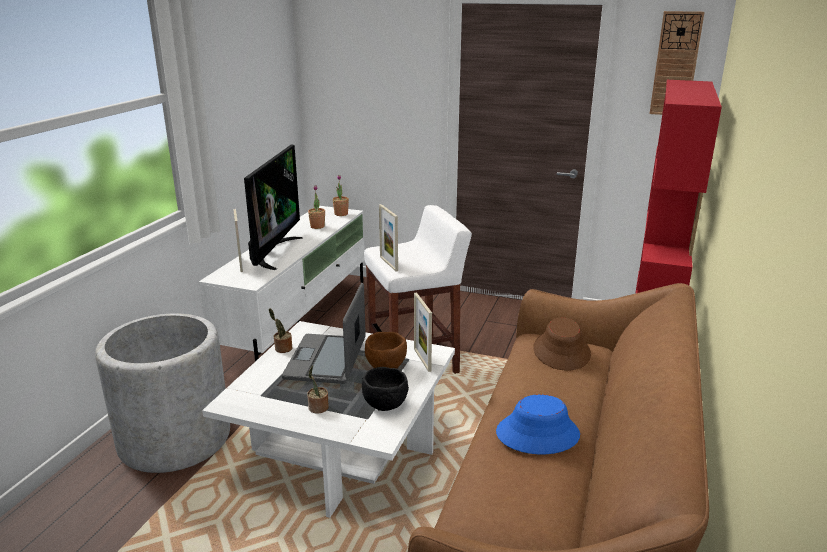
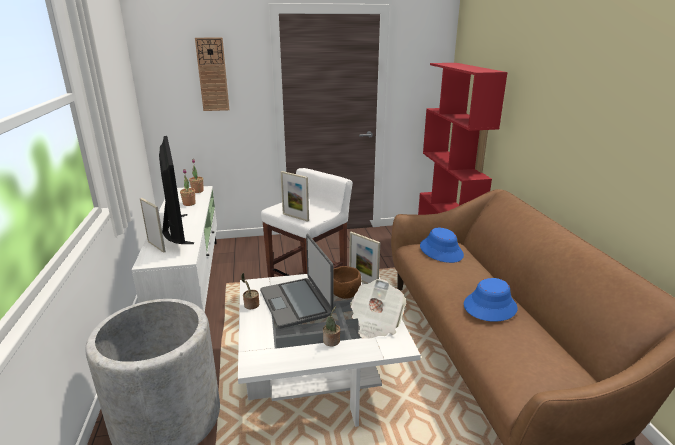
camera: 30 degrees left, 0 degrees up
black bowl [362,367,409,411] -> newspaper [350,279,406,339]
brown hat [533,318,591,371] -> blue hat [420,228,464,263]
wall clock [650,11,705,115] -> wall clock moved to [195,38,229,111]

